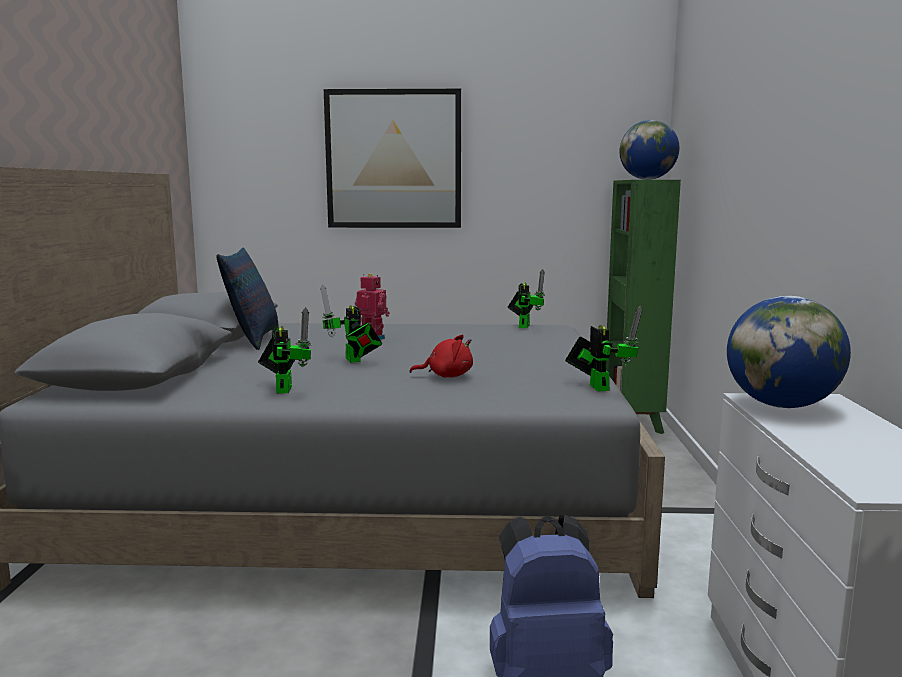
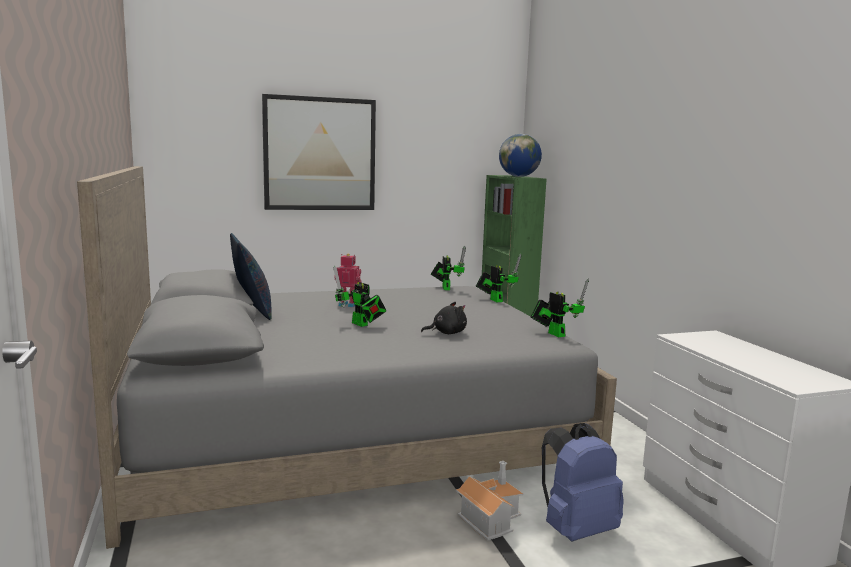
camera: 20 degrees left, 0 degrees up
toy robot [258,307,312,393] -> toy robot moved to [476,254,521,302]
red plush toy [409,335,473,378] -> black plush toy [421,302,467,334]
globe [727,296,851,408] -> none
none -> toy house [456,461,524,541]

